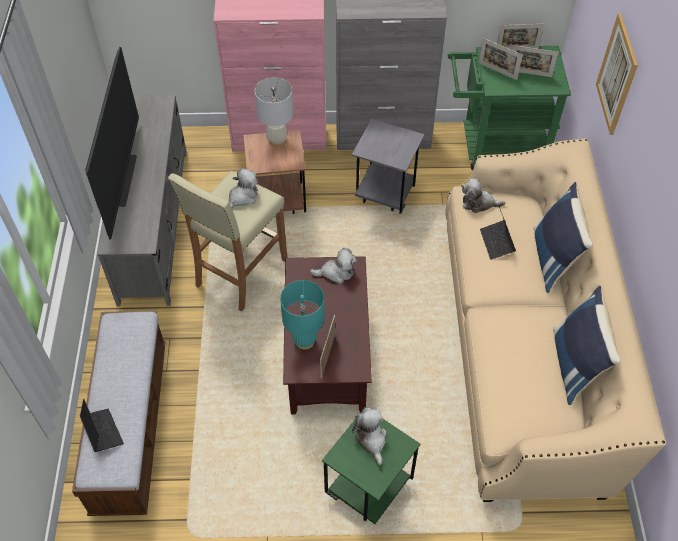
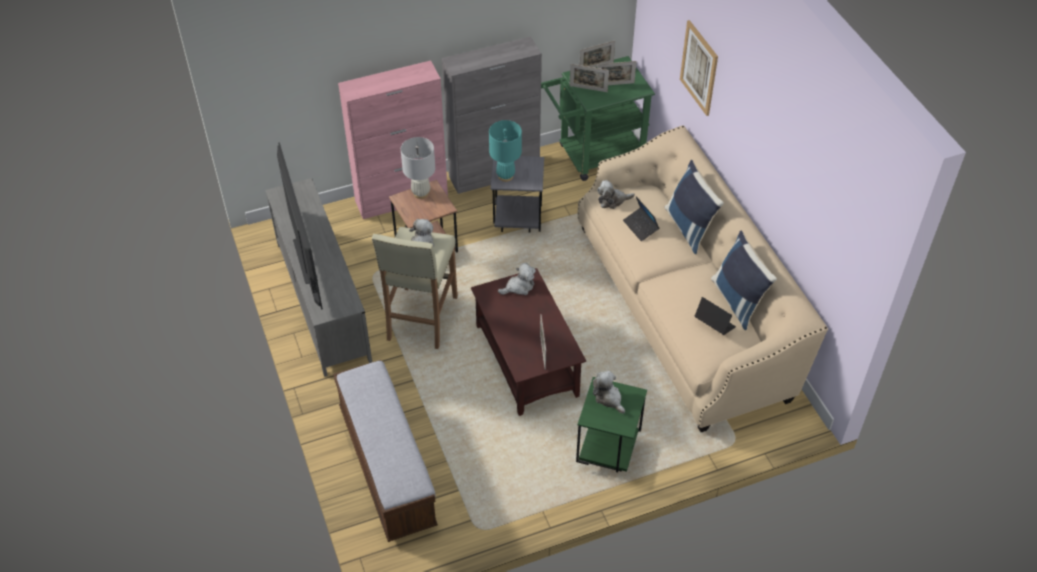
camera: 20 degrees left, 5 degrees down
laptop [80,399,124,452] -> laptop moved to [695,297,736,335]
turquoise table lamp [280,280,325,350] -> turquoise table lamp moved to [489,120,522,182]

